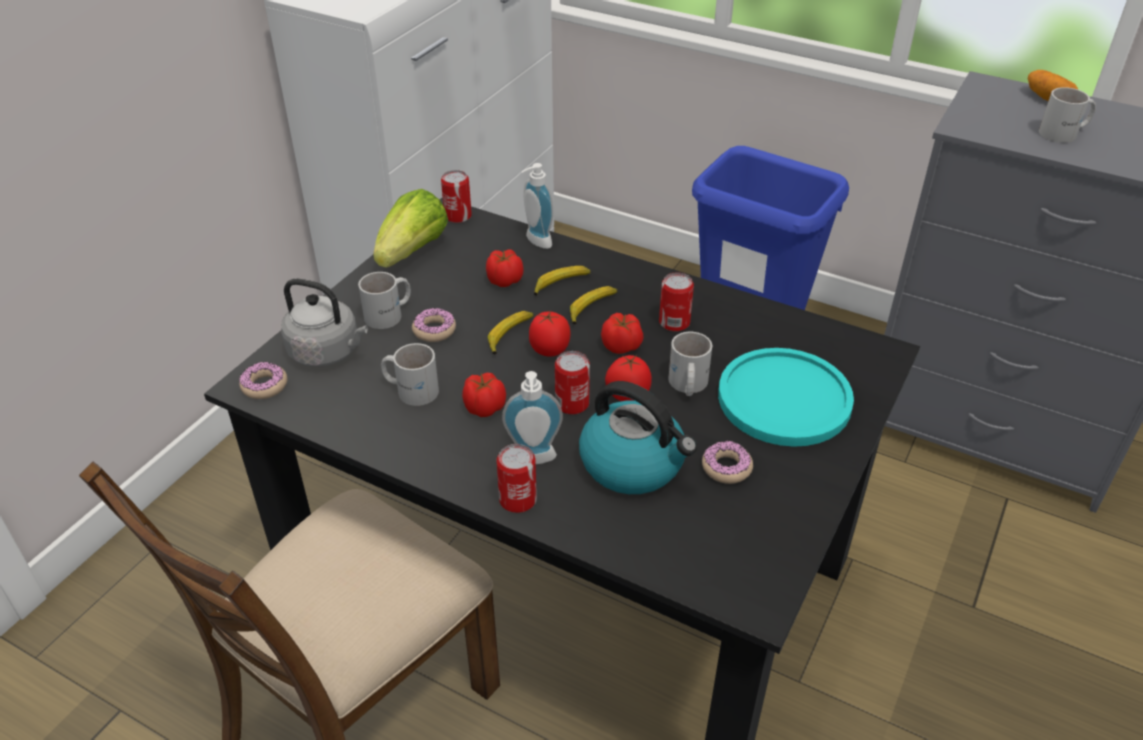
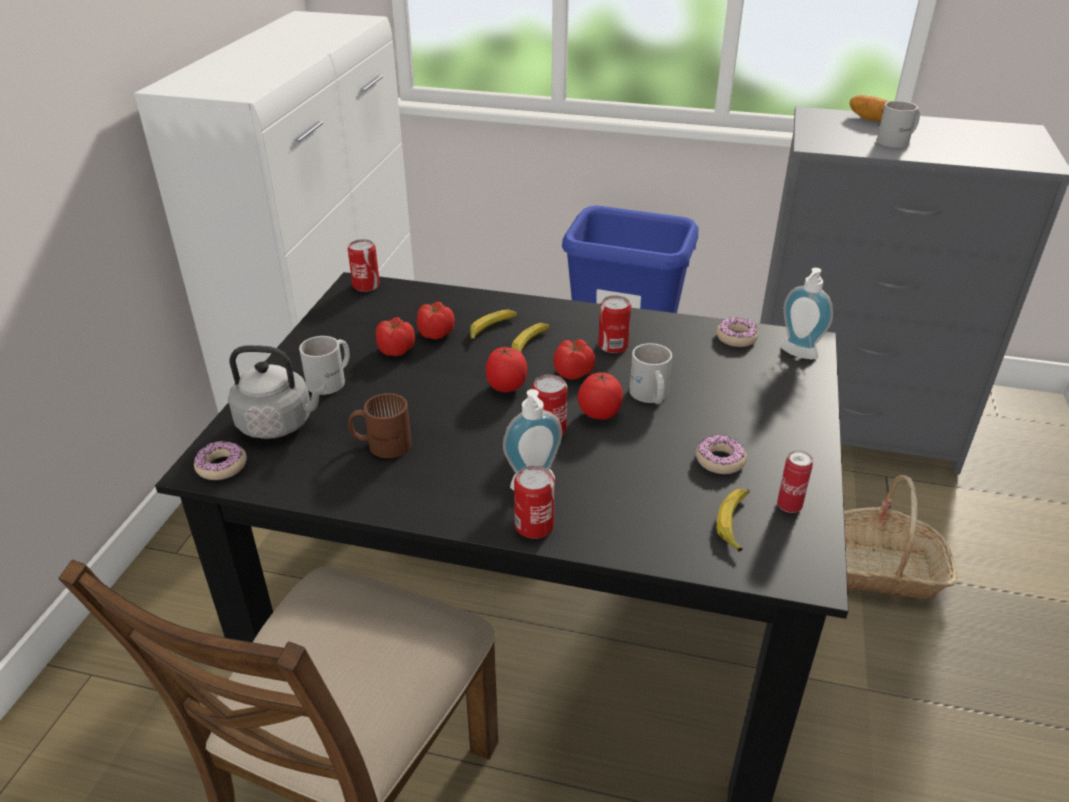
camera: 15 degrees left, 5 degrees down
lettuce [373,189,448,268] -> none
white mug [381,343,439,406] -> brown mug [348,393,412,458]
donut [412,308,456,342] -> donut moved to [716,317,759,347]
tomato [462,373,506,417] -> tomato moved to [376,317,415,356]
banana [488,311,534,354] -> banana moved to [716,489,750,552]
soap dispenser [522,163,554,249] -> soap dispenser moved to [781,268,833,359]
kettle [579,381,697,494] -> none
turquoise plate [718,348,854,447] -> none
none -> can [777,450,813,513]
none -> basket [844,475,958,599]

